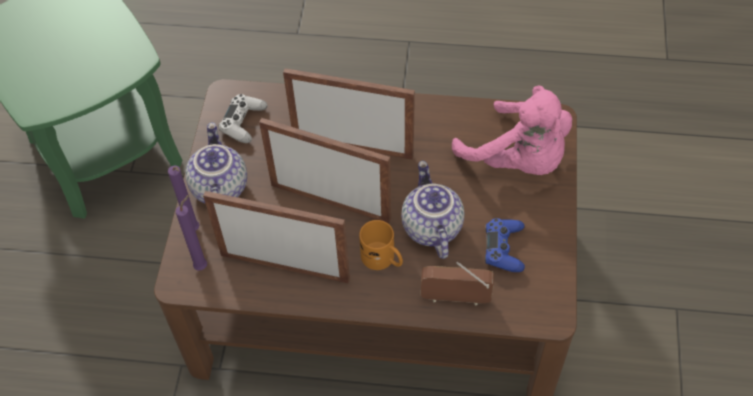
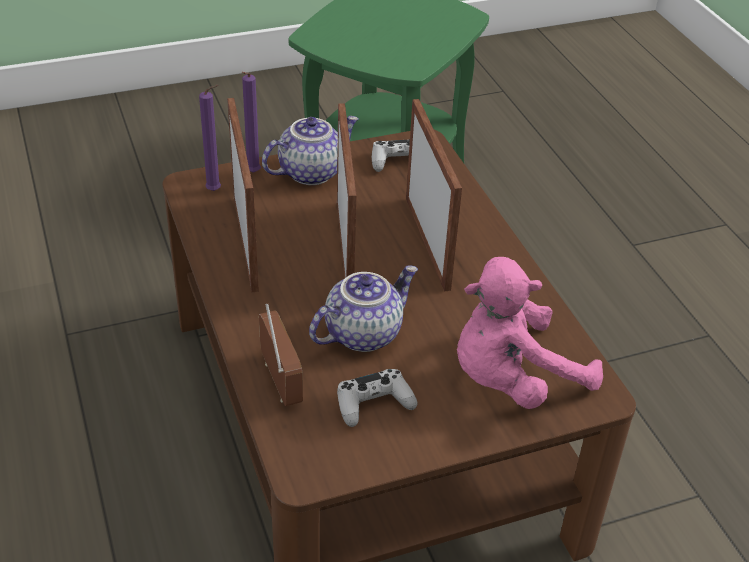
camera: 60 degrees right, 15 degrees down
orange mug [359,220,403,270] -> none
pink plush toy [452,85,572,175] -> pink plush toy turned 45 degrees clockwise [457,257,603,409]
blue game controller [485,218,525,272] -> white game controller [337,369,418,427]

